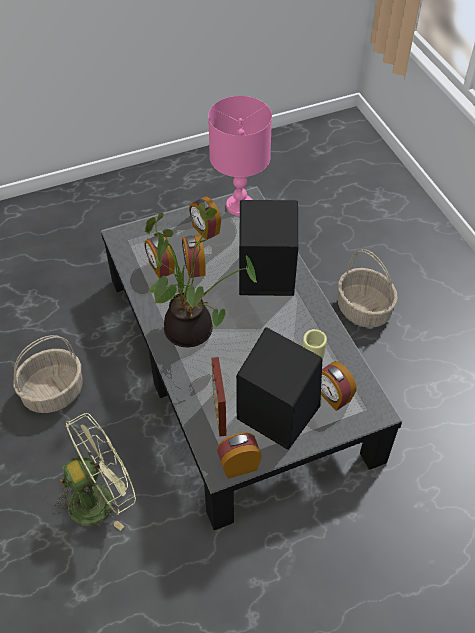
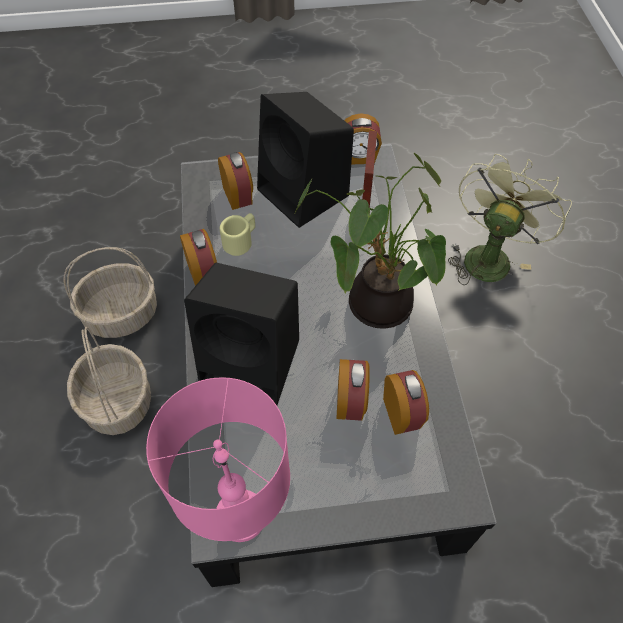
camera: 165 degrees left, 5 degrees up
basket [13,335,83,413] -> basket moved to [64,247,157,338]
green fan [52,413,136,531] -> green fan turned 135 degrees clockwise [448,154,572,285]
alarm clock [189,197,221,239] -> alarm clock moved to [180,229,217,286]

